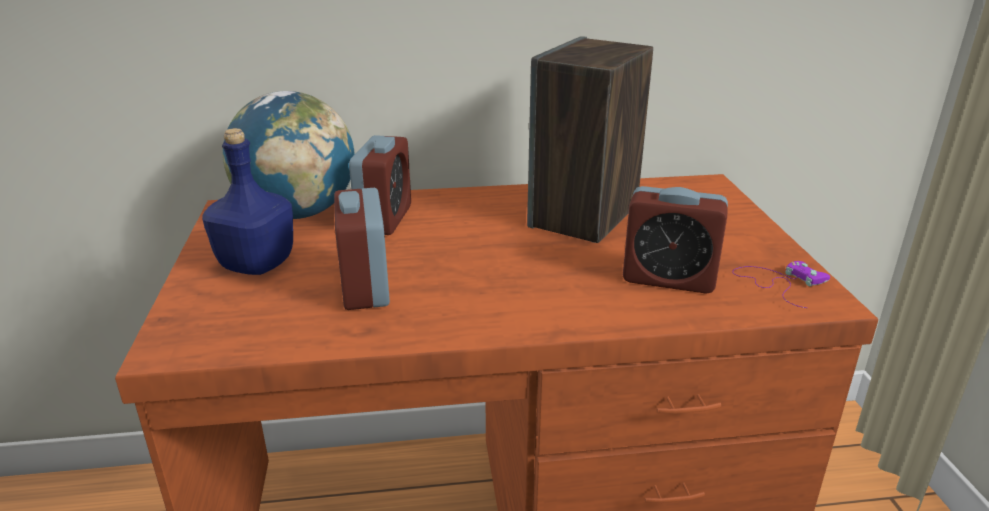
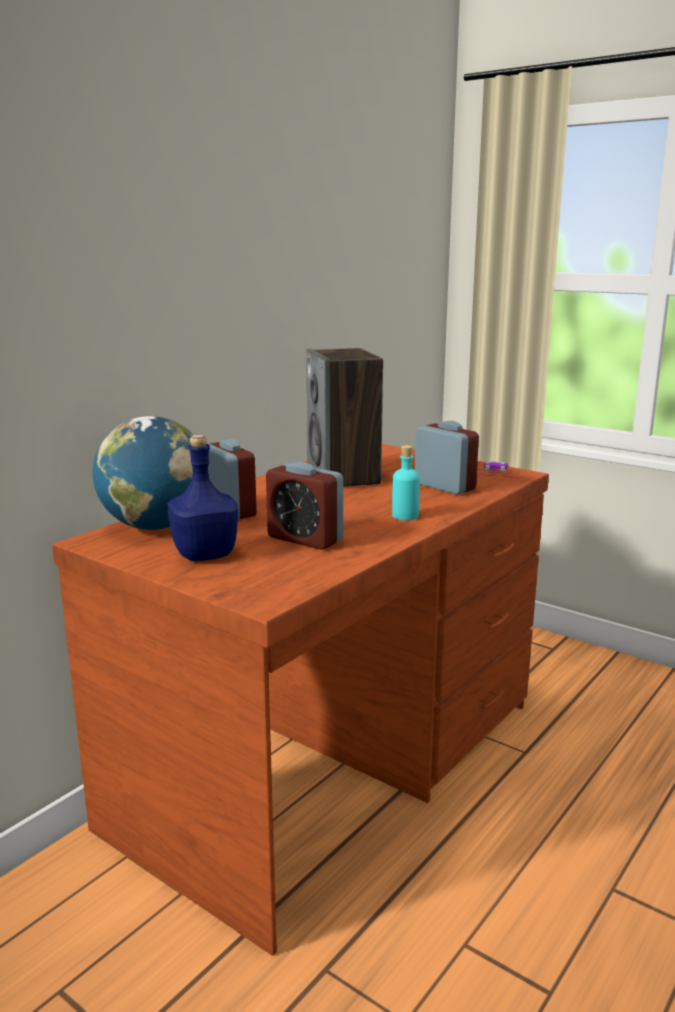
camera: 45 degrees left, 10 degrees down
alarm clock [623,186,728,294] -> alarm clock turned 105 degrees counterclockwise [414,421,479,495]
none -> turquoise bottle [392,445,420,520]

